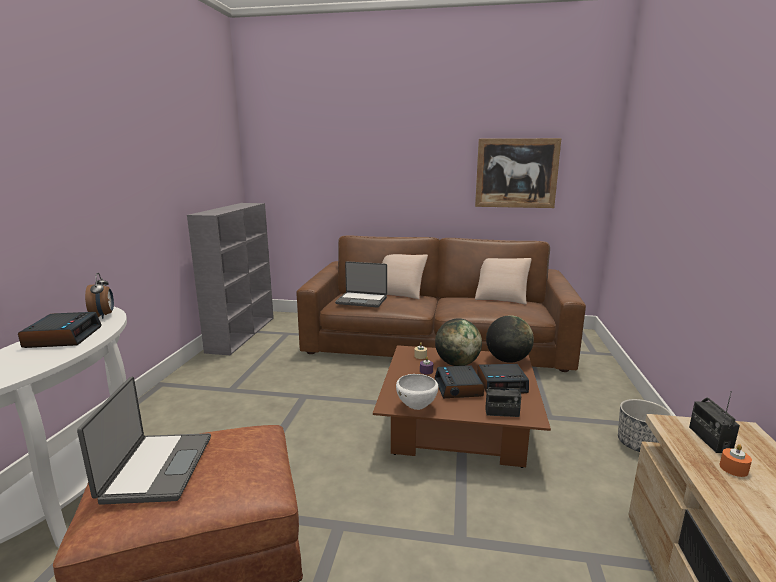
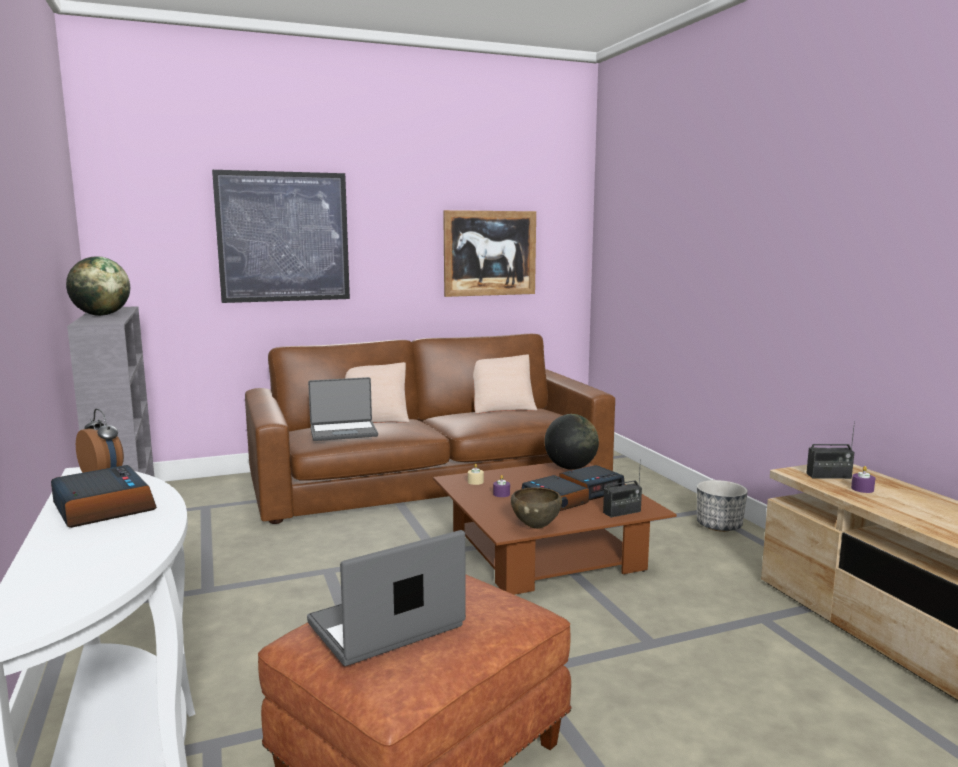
camera: 30 degrees left, 5 degrees down
laptop [77,377,211,505] -> laptop turned 90 degrees counterclockwise [307,530,466,666]
white bowl [396,374,438,410] -> brown bowl [511,487,562,529]
globe [435,318,482,366] -> globe moved to [66,256,130,316]
radio [689,391,740,453] -> radio turned 60 degrees counterclockwise [806,421,855,479]
orange candle [719,444,752,477] -> purple candle [851,466,875,493]
none -> picture [212,170,350,303]

